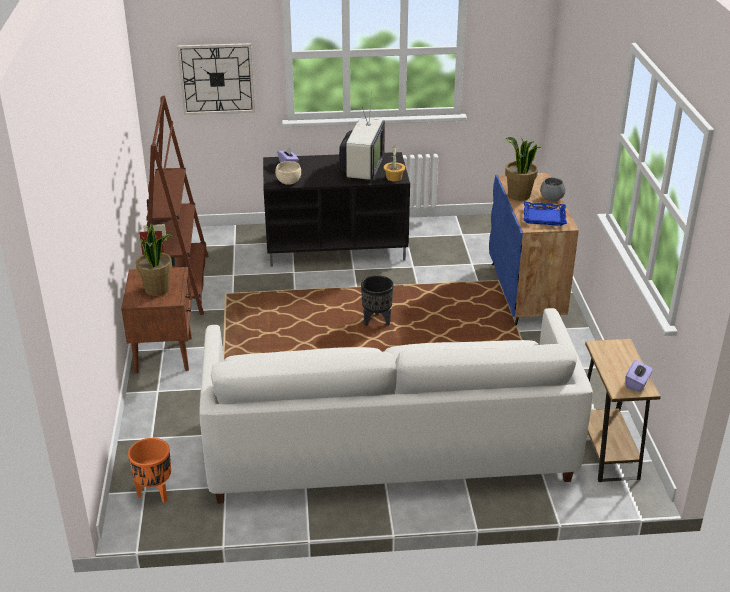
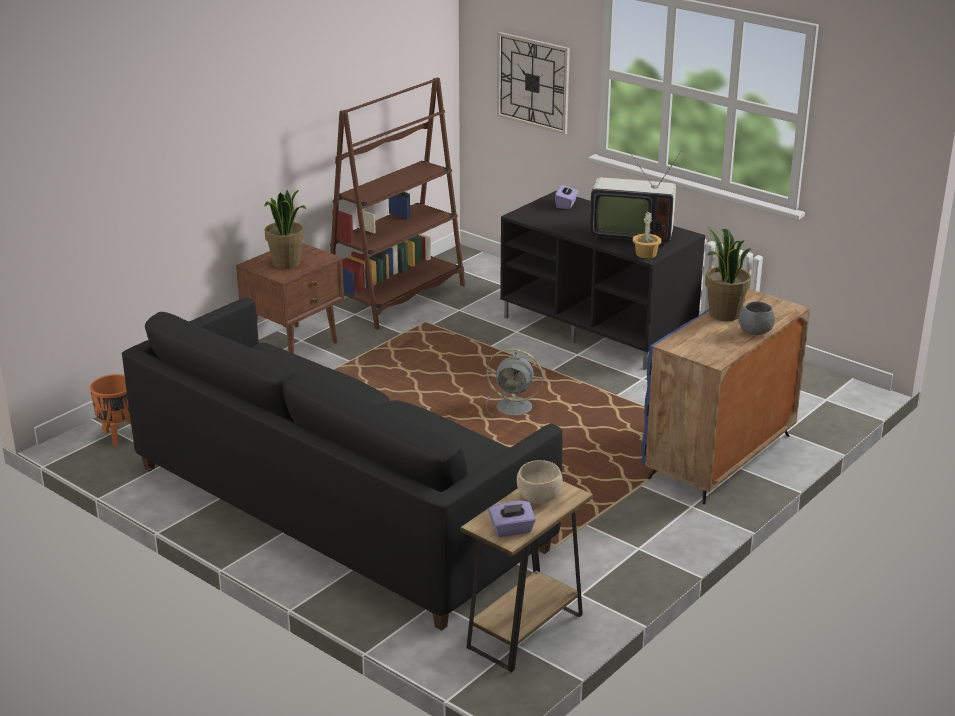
camera: 45 degrees right, 5 degrees down
white sofa [199,308,593,504] -> black sofa [122,298,563,631]
beige bowl [275,161,301,185] -> beige bowl moved to [517,460,562,503]
television [339,89,385,182] -> television turned 45 degrees clockwise [590,150,682,246]
black planter [361,275,394,326] -> grey fan [486,348,543,416]
blue tray [524,202,567,226] -> none

